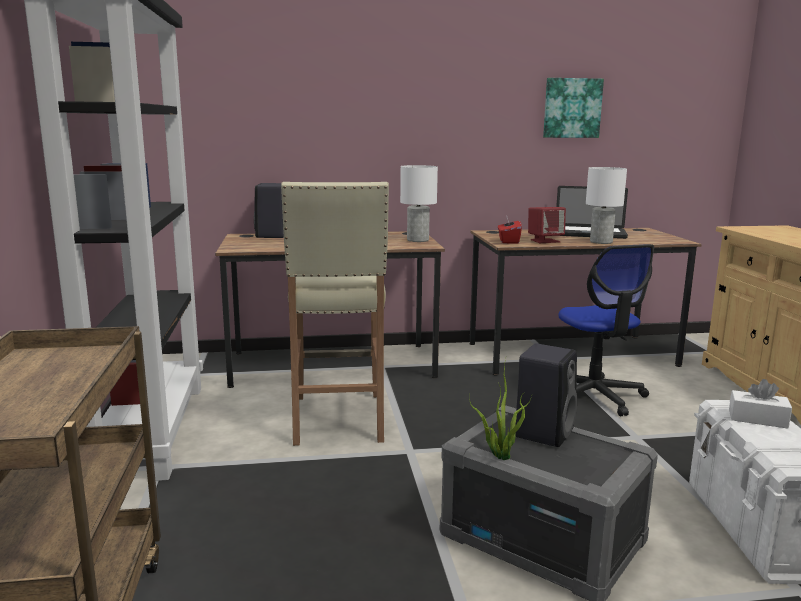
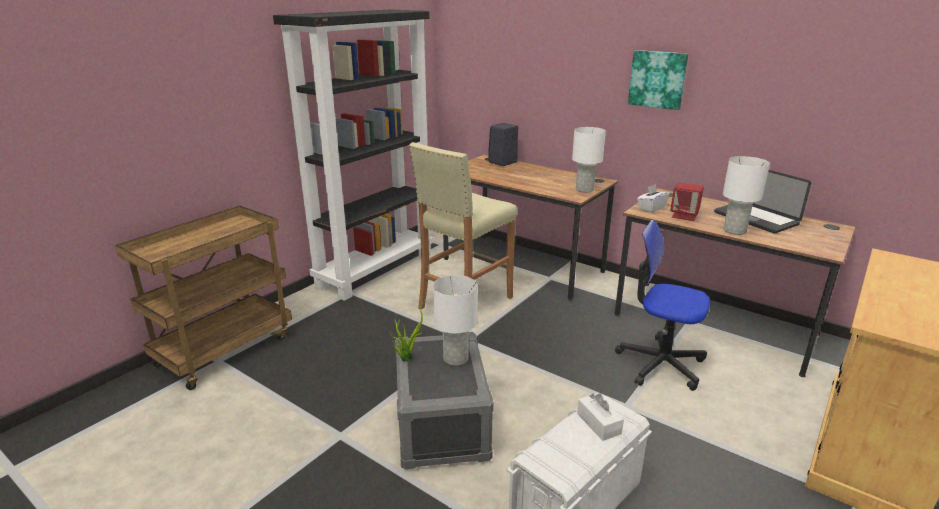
camera: 45 degrees right, 10 degrees up
red tissue box [498,214,522,244] -> white tissue box [637,184,670,213]
black speaker [515,343,577,447] -> white table lamp [433,275,477,366]
picture [543,78,604,138] -> picture moved to [628,50,689,110]
office chair [558,244,654,417] -> office chair turned 90 degrees clockwise [615,220,710,391]

